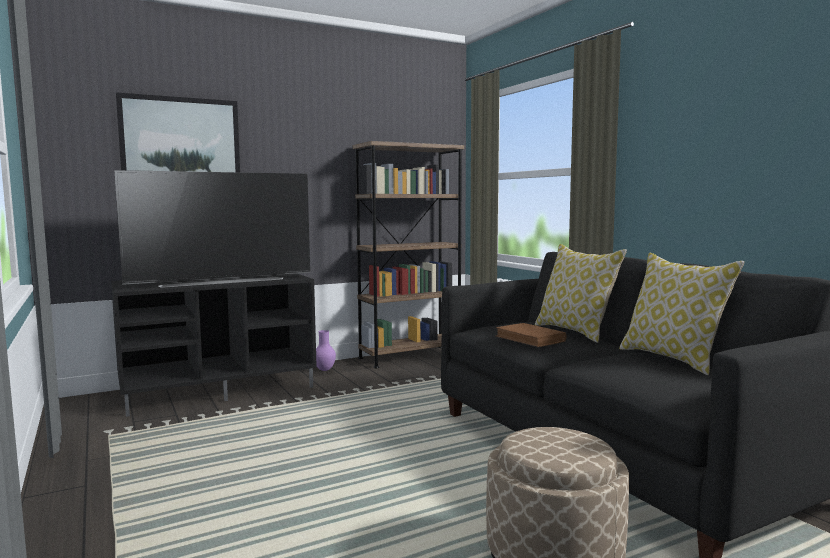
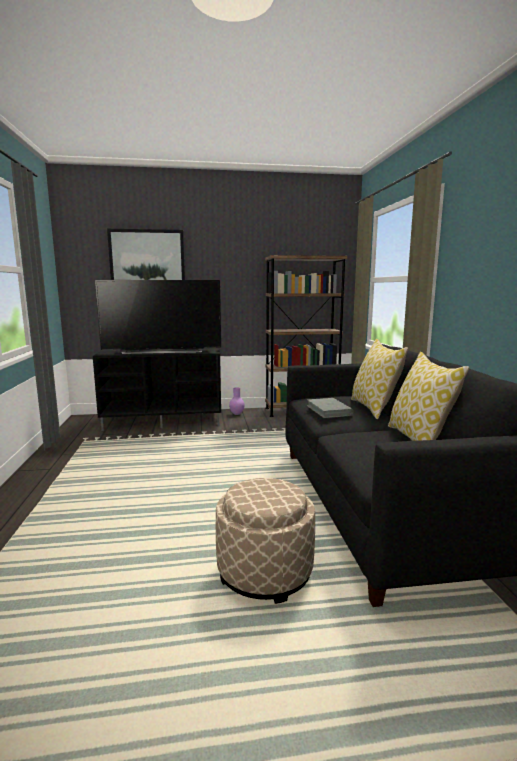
camera: 20 degrees right, 5 degrees up
brown book [496,323,567,347] -> grey book [307,398,353,418]

